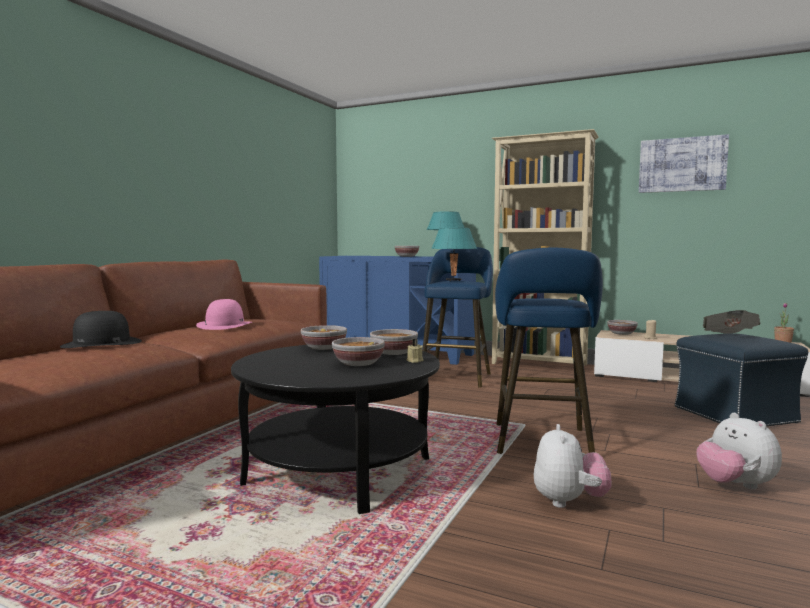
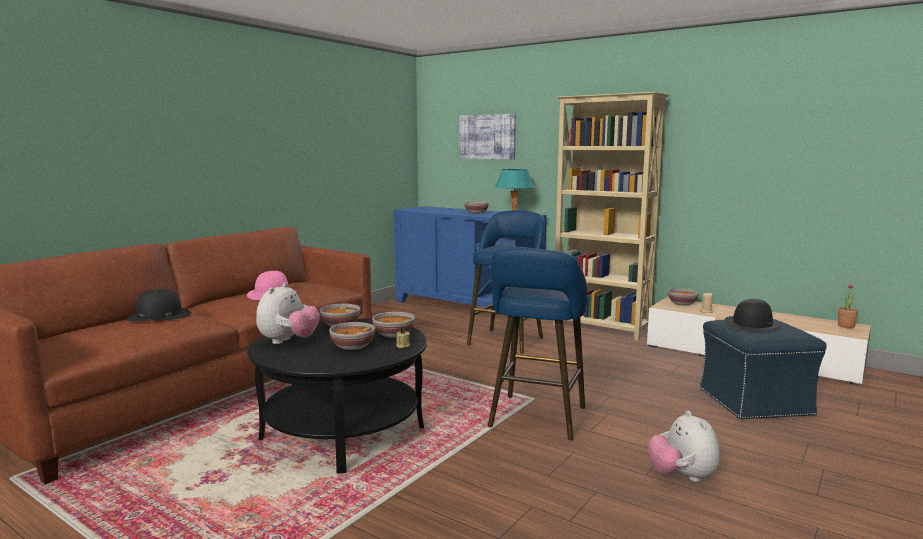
camera: 10 degrees right, 5 degrees up
turquoise table lamp [431,228,477,281] -> none
plush toy [534,424,612,508] -> plush toy moved to [256,283,320,344]
picture [639,134,729,193] -> picture moved to [459,114,516,159]
newspaper [703,310,761,333] -> black hat [724,299,782,332]

